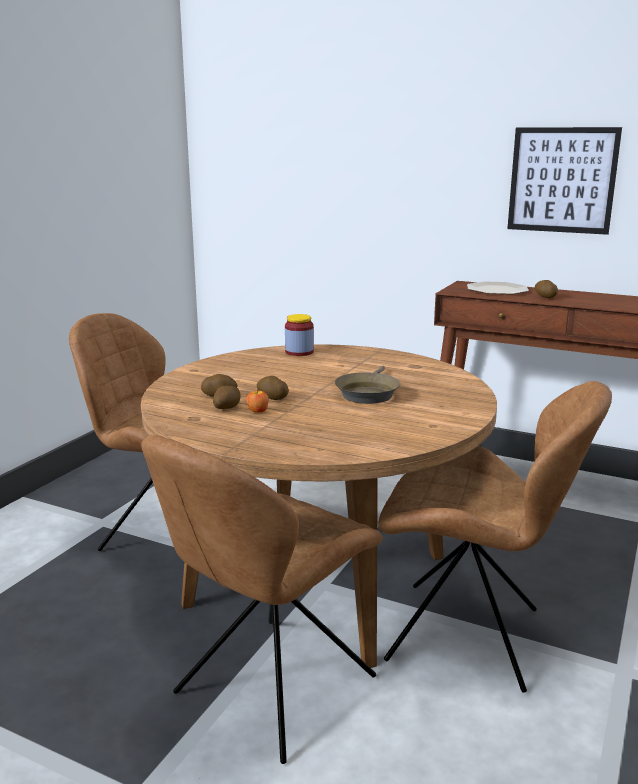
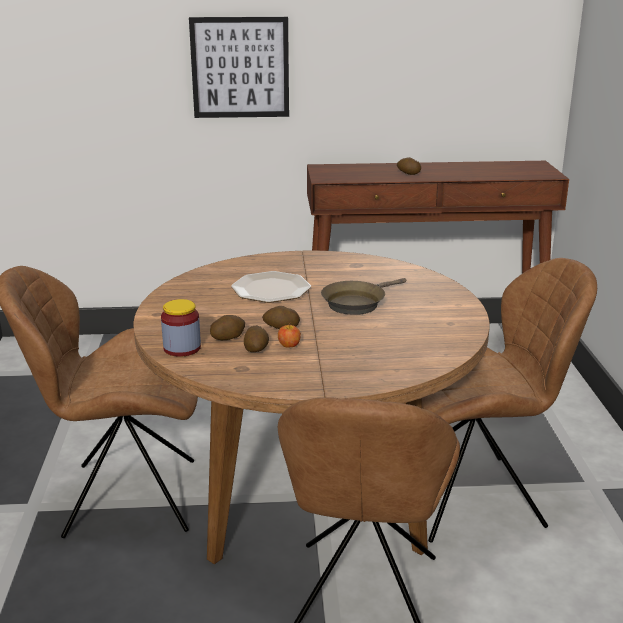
camera: 30 degrees left, 5 degrees up
jar [285,314,314,356] -> jar moved to [161,299,201,357]
brown frying pan [335,366,401,404] -> brown frying pan turned 60 degrees clockwise [321,278,406,315]
plate [467,281,529,294] -> plate moved to [231,271,311,303]
picture [507,127,622,235] -> picture moved to [189,17,289,118]

